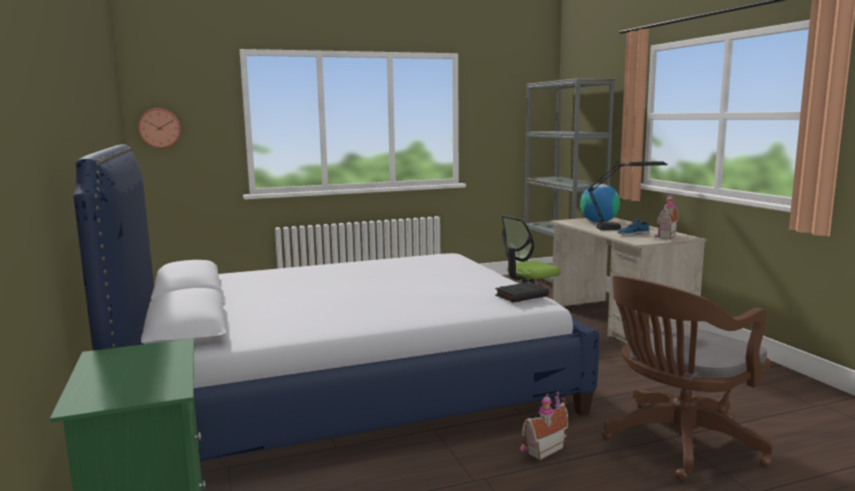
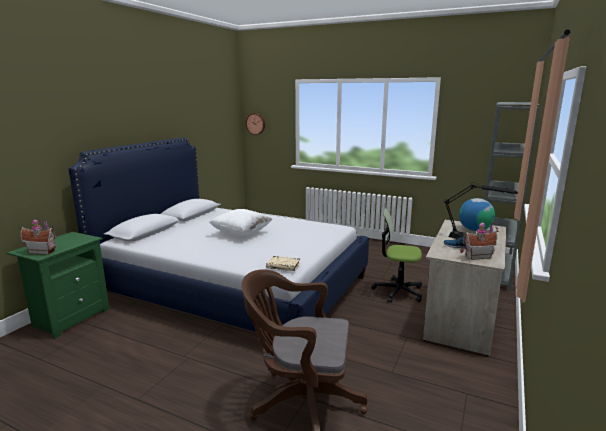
camera: 45 degrees right, 5 degrees up
black book [495,282,549,302] -> beige book [266,256,300,271]
toy house [520,391,568,460] -> toy house moved to [20,218,56,255]
none -> white pillow [209,209,272,236]

